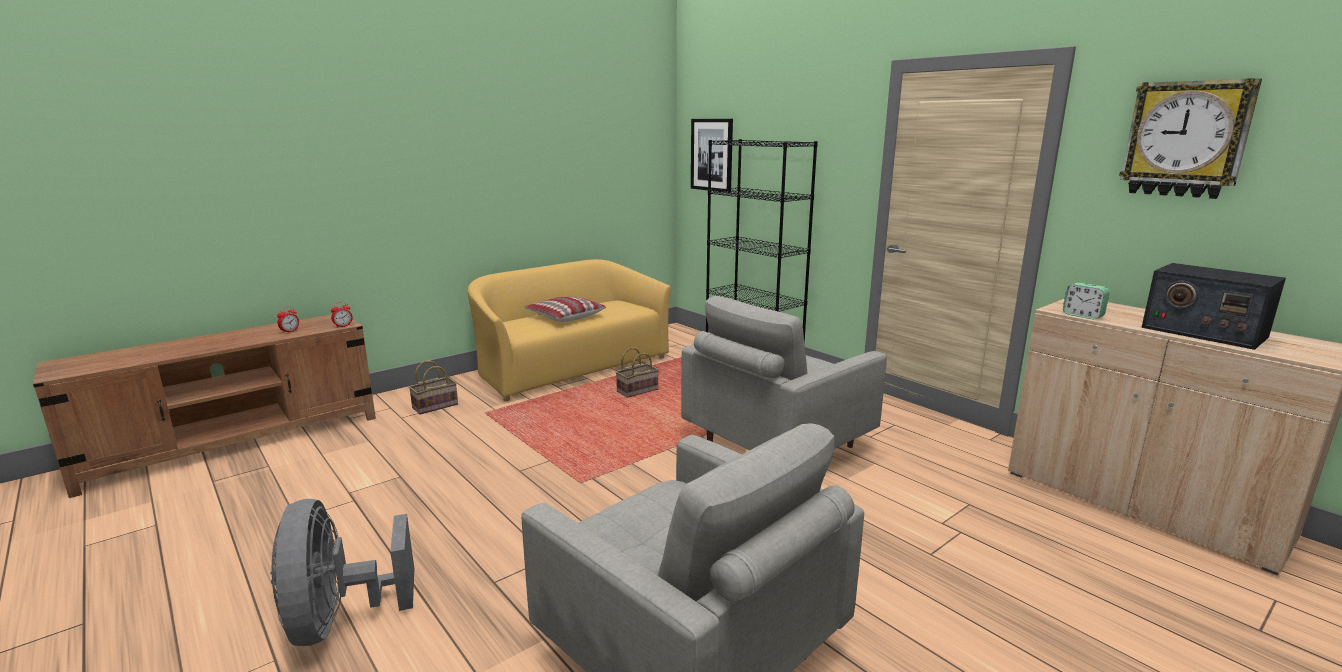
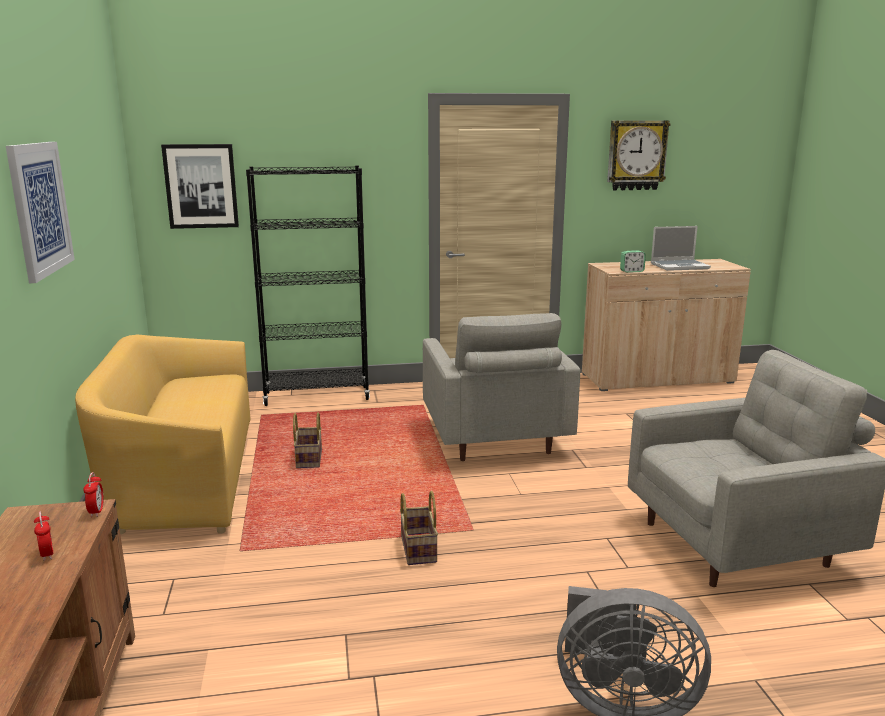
camera: 60 degrees left, 0 degrees up
basket [409,360,458,415] -> basket moved to [400,491,438,565]
pillow [524,296,606,322] -> none
radio [1141,263,1286,350] -> laptop [651,226,711,271]
none -> picture [6,142,75,283]

